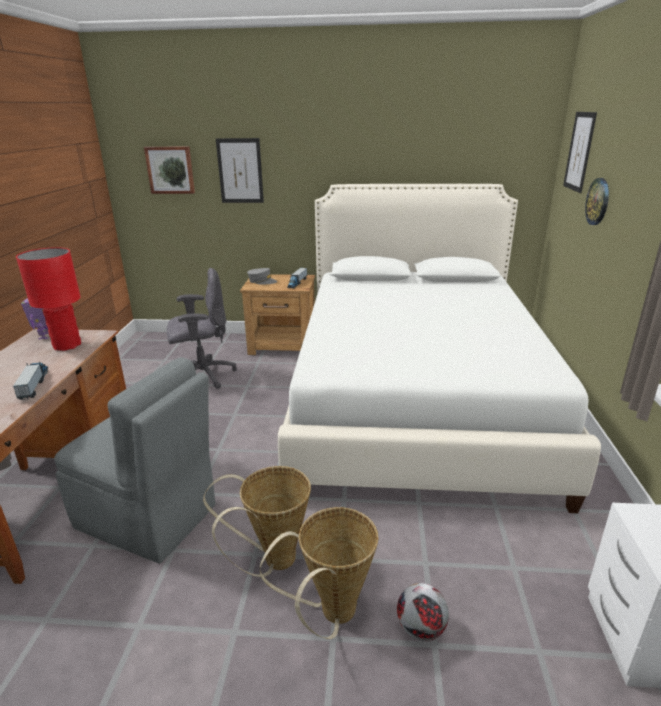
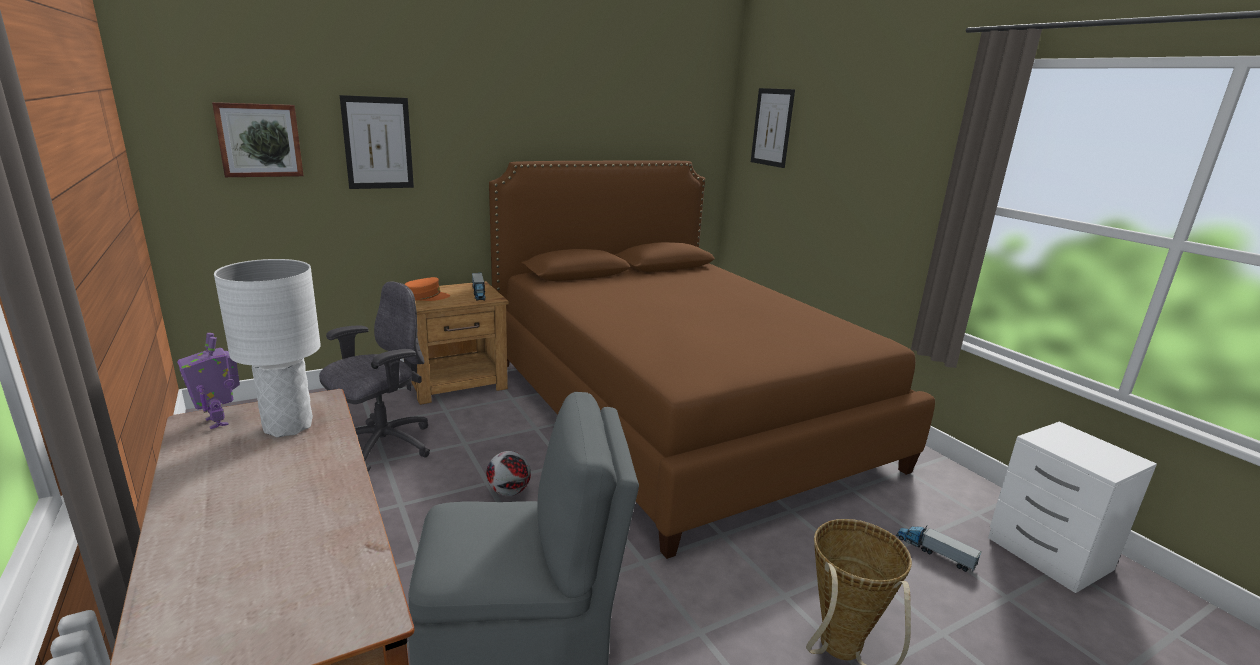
camera: 35 degrees left, 5 degrees down
toy truck [13,362,48,400] -> toy truck moved to [896,525,982,572]
red table lamp [16,247,81,351] -> white table lamp [214,259,321,437]
basket [203,466,311,577] -> none
grey cap [247,268,277,285] -> orange cap [404,277,450,301]
white bed [278,184,601,513] -> brown bed [489,160,935,559]
football [397,583,449,641] -> football moved to [486,451,531,496]
wall clock [585,178,609,225] -> none

